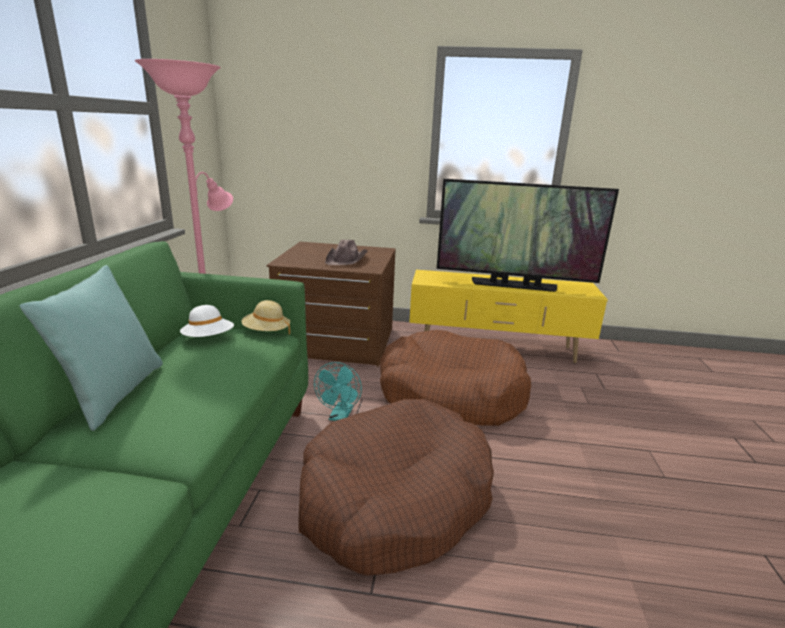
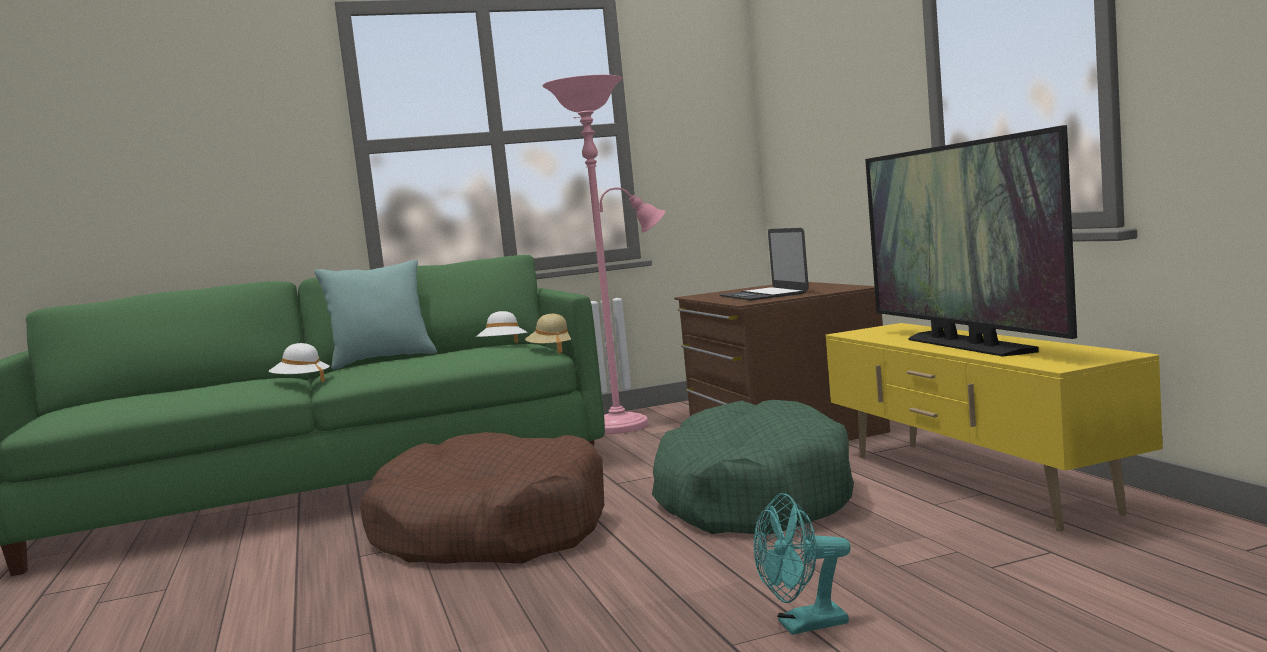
camera: 65 degrees right, 15 degrees down
turquoise fan [314,362,362,421] -> turquoise fan moved to [754,493,851,635]
brown hat [325,240,367,265] -> laptop [719,228,809,300]
brown dog bed [380,330,531,426] -> green dog bed [652,400,854,535]
none -> white hat [269,343,330,382]

